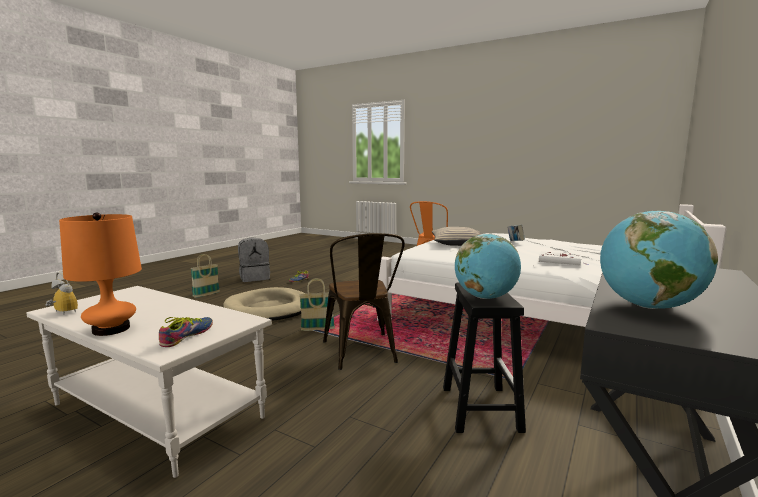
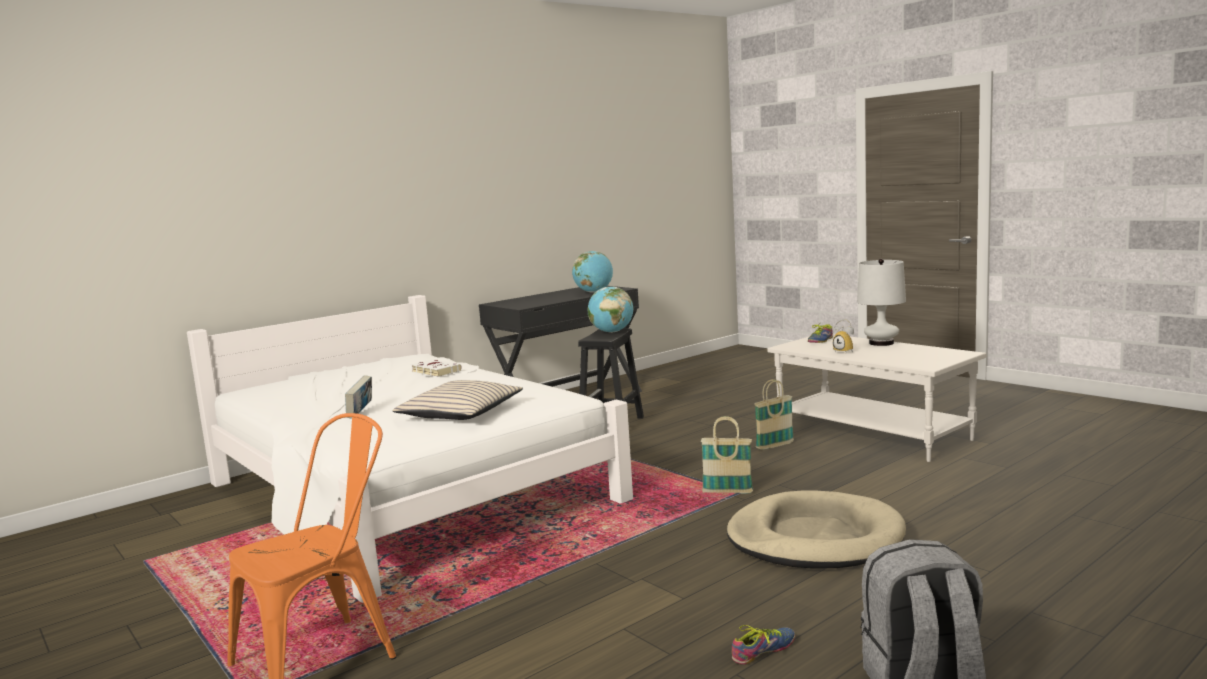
camera: 160 degrees left, 0 degrees up
alarm clock [45,272,78,315] -> alarm clock moved to [833,319,854,353]
orange table lamp [59,212,142,336] -> white table lamp [857,259,906,346]
basket [191,254,220,298] -> basket moved to [754,379,794,450]
brown chair [323,233,405,370] -> none

